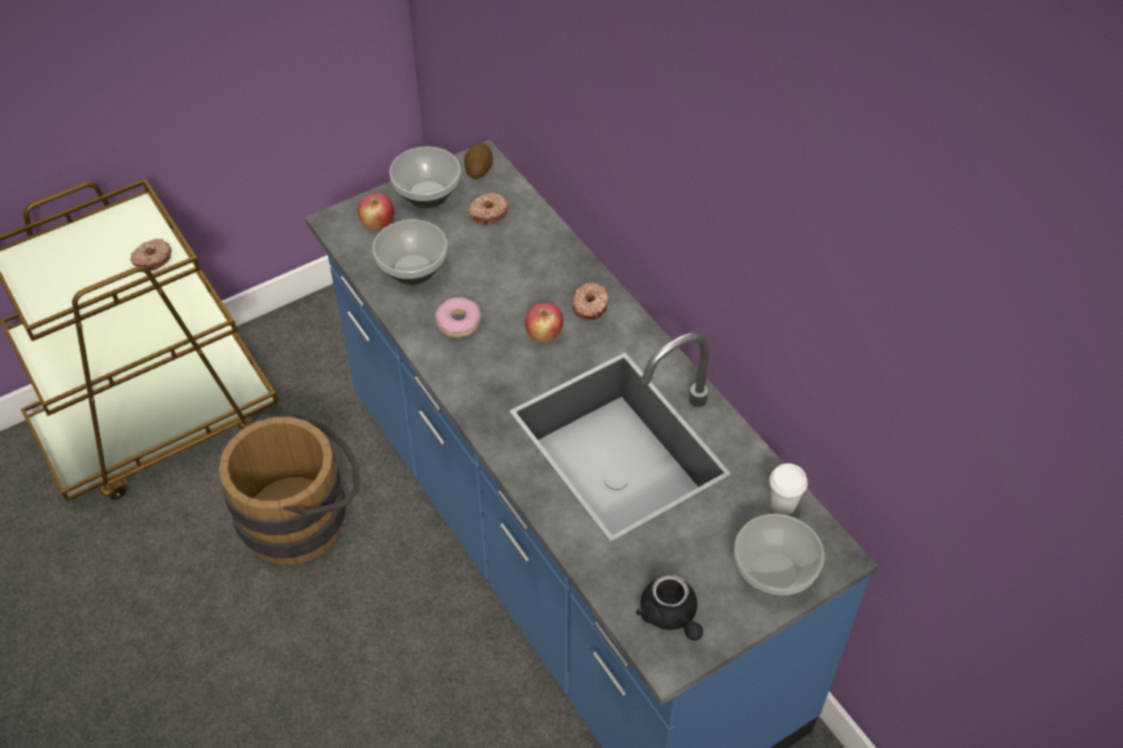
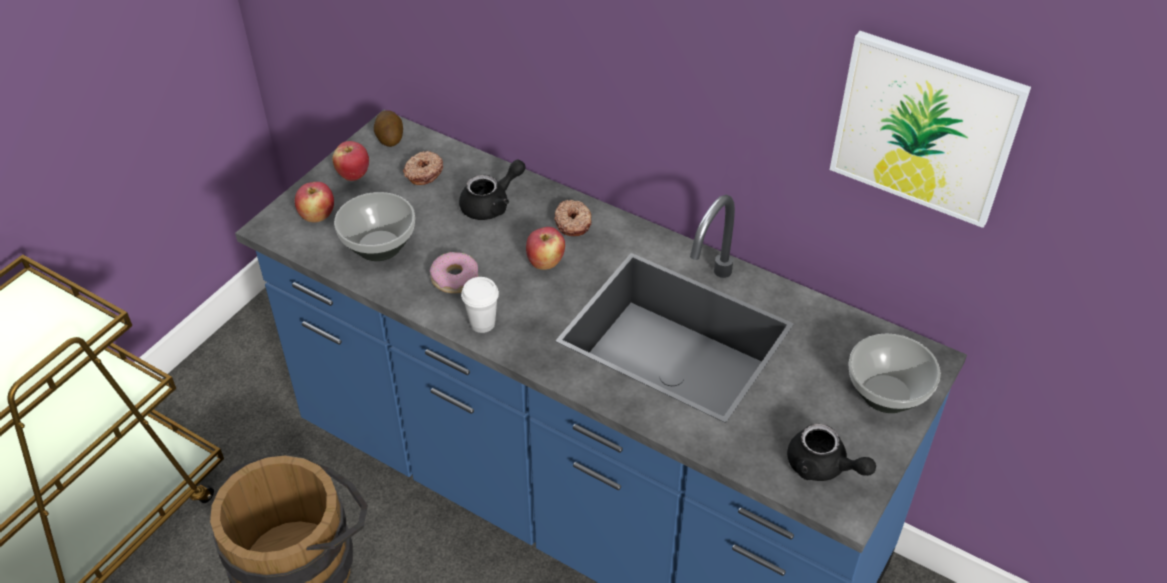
camera: 25 degrees left, 5 degrees down
donut [130,239,172,271] -> none
bowl [389,146,461,208] -> apple [332,141,369,181]
white cup [770,463,808,516] -> white cup moved to [461,277,499,333]
none -> black teapot [459,159,526,220]
none -> picture [830,31,1031,228]

